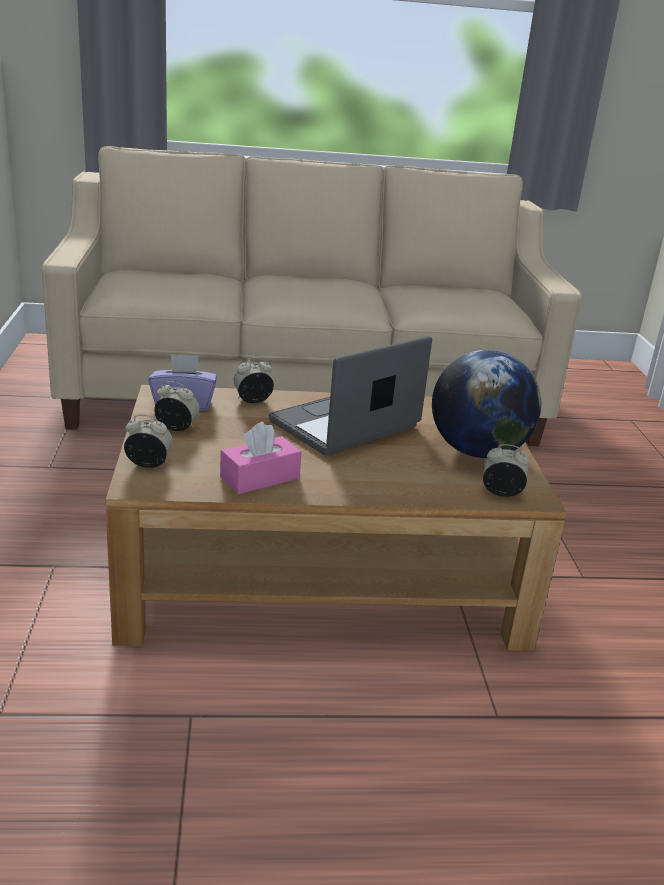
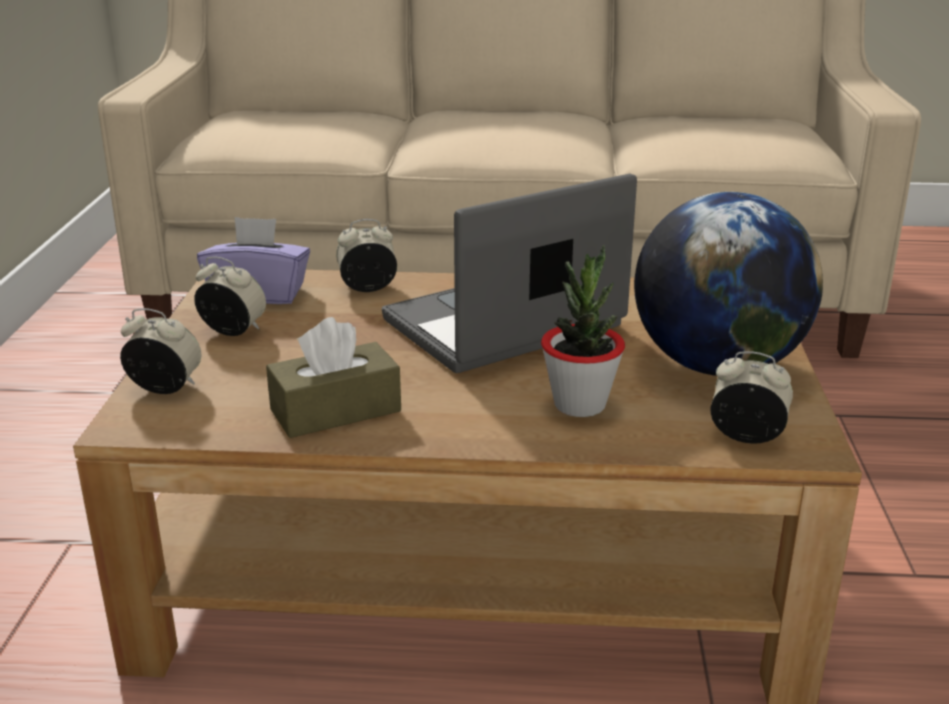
camera: 10 degrees right, 0 degrees up
pink tissue box [220,422,302,494] -> brown tissue box [266,317,401,438]
none -> potted plant [541,245,625,417]

